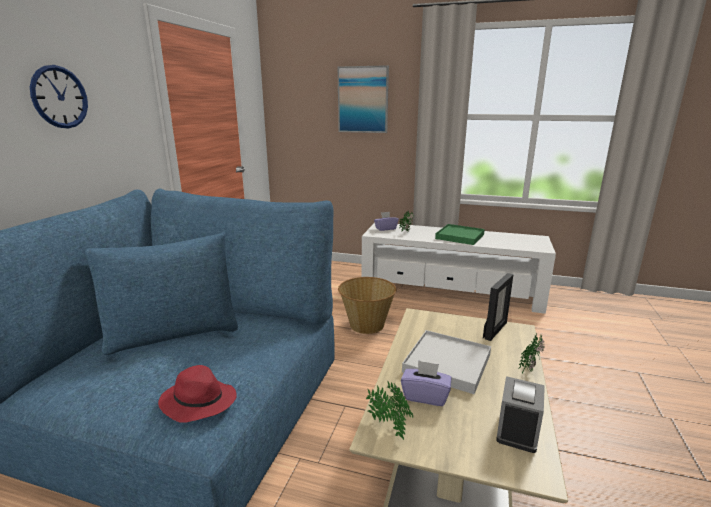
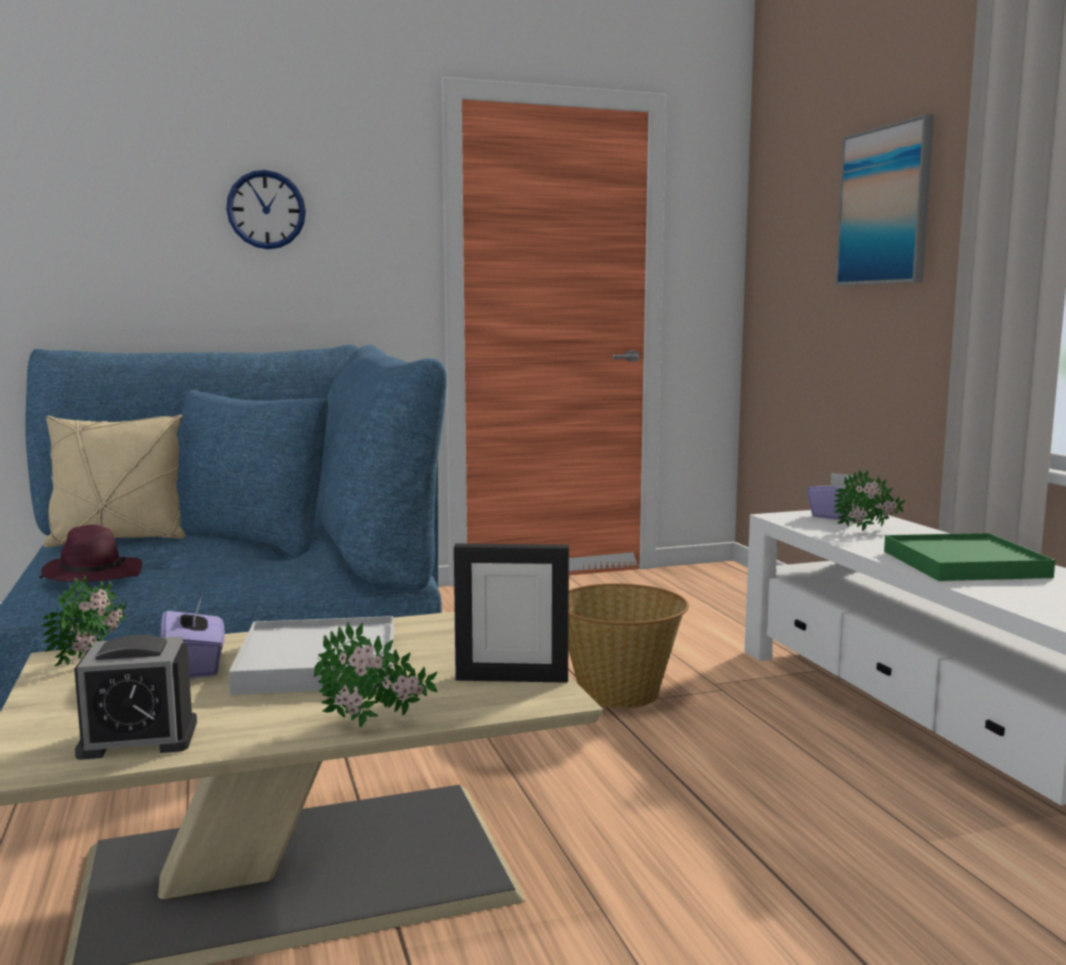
camera: 55 degrees right, 10 degrees down
red hat [158,365,237,423] -> purple hat [39,524,142,581]
none -> beige pillow [43,414,186,548]

